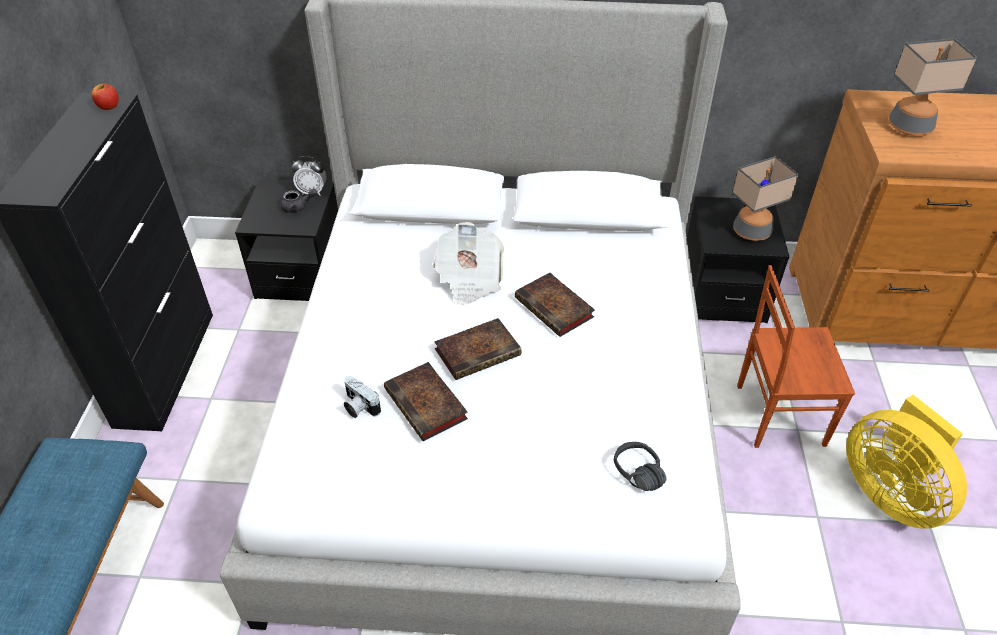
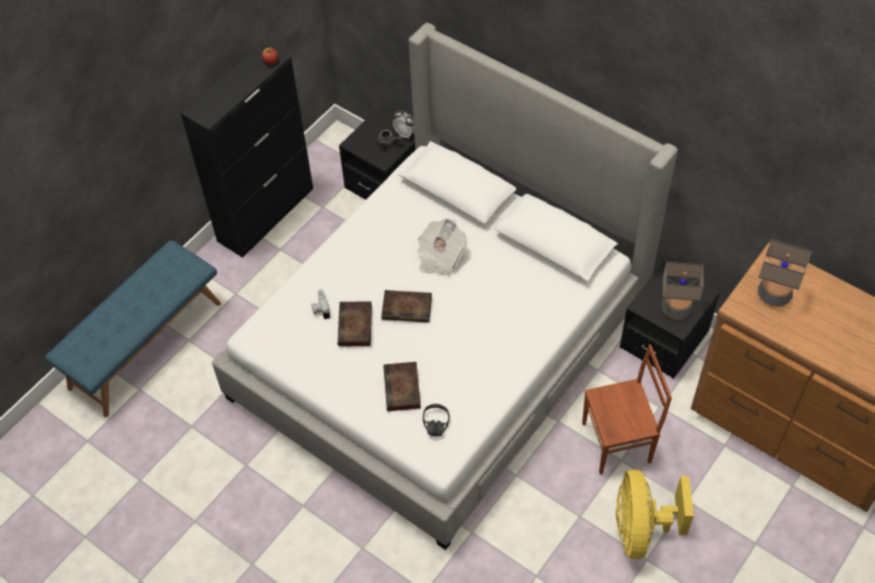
camera: 35 degrees right, 10 degrees up
book [515,273,595,337] -> book moved to [383,362,421,411]
brown chair [737,265,855,448] -> brown chair turned 135 degrees clockwise [582,344,672,475]

